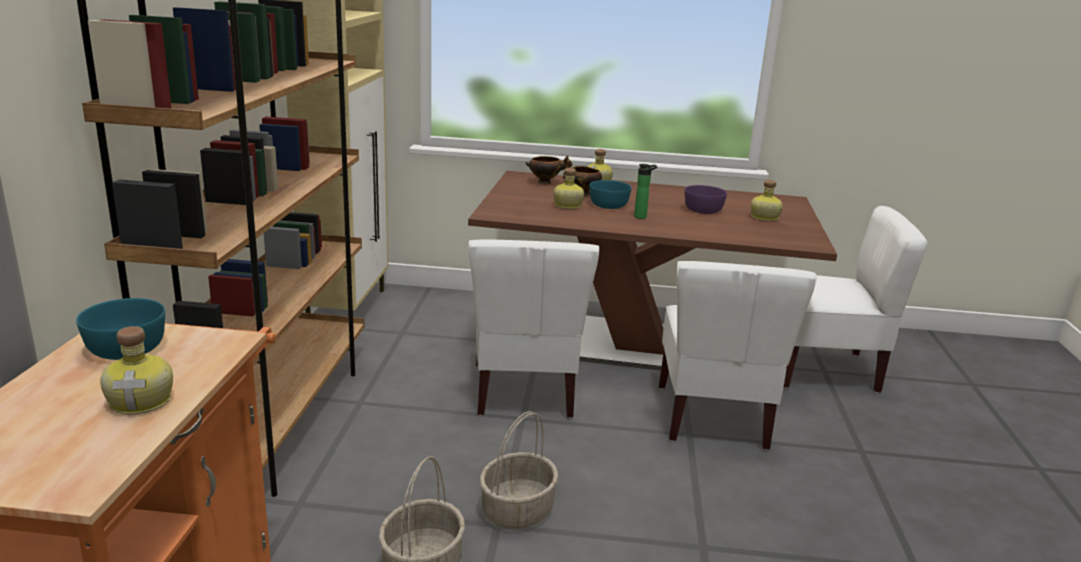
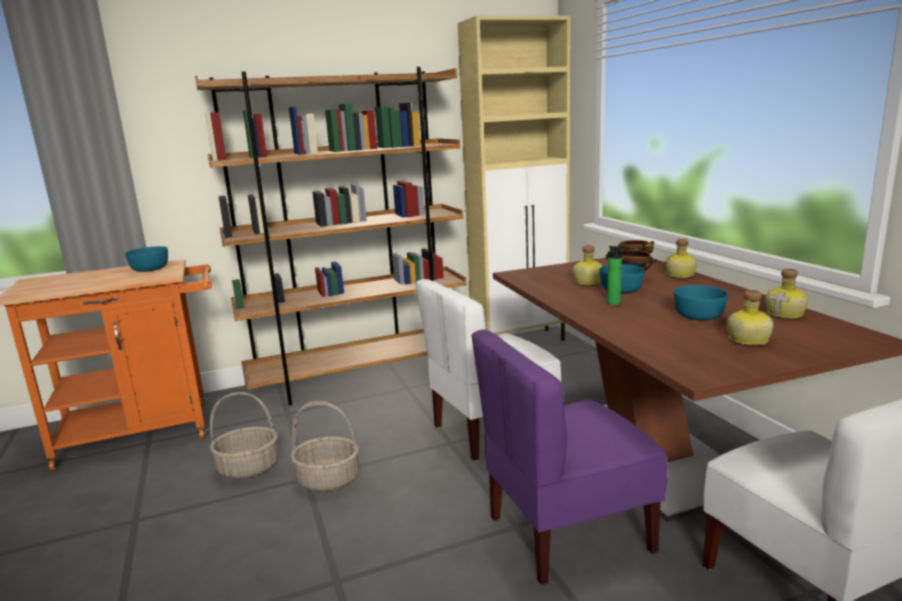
camera: 65 degrees right, 5 degrees down
bottle [100,326,173,415] -> bottle moved to [766,269,808,318]
white chair [659,261,817,450] -> purple chair [472,330,667,585]
purple bowl [685,185,727,214] -> turquoise bowl [673,285,728,320]

